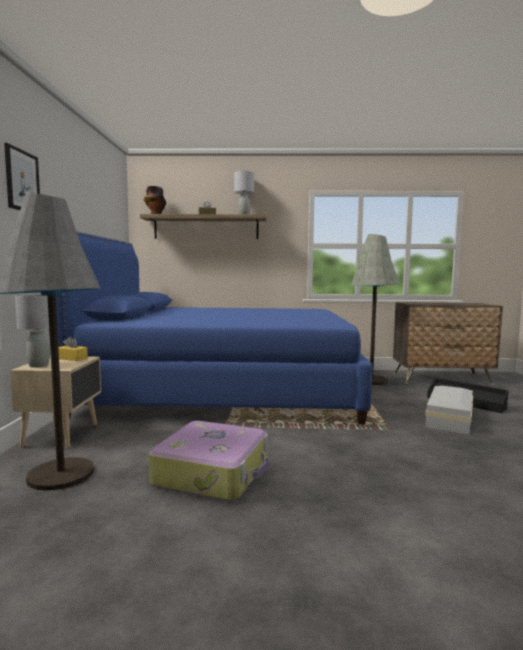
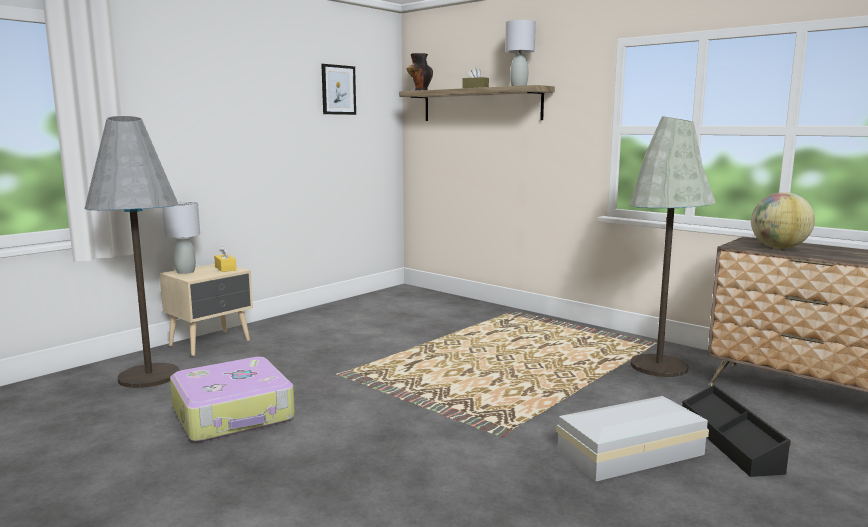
camera: 40 degrees right, 5 degrees up
picture [4,143,40,210] -> picture moved to [321,64,356,115]
blue bed [56,231,373,424] -> none
none -> globe [751,192,815,249]

